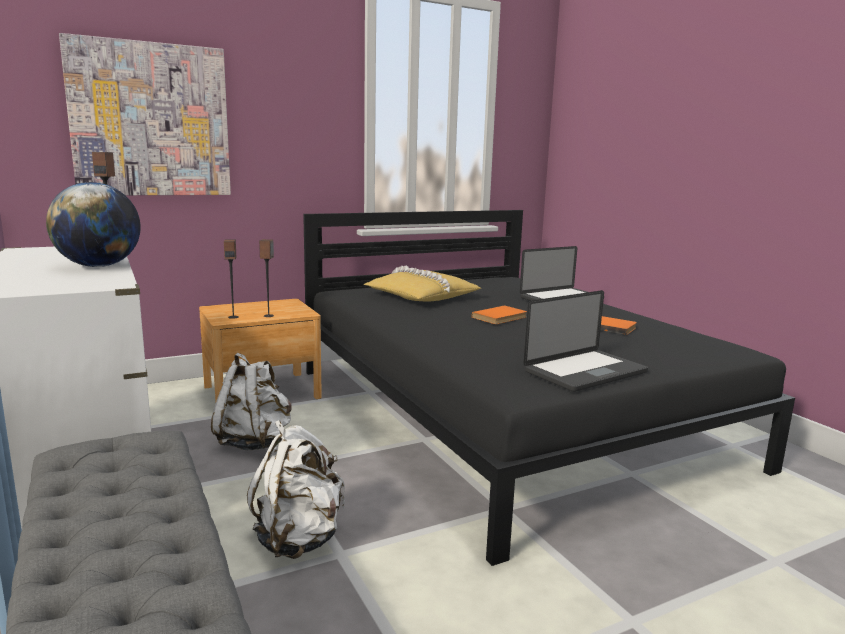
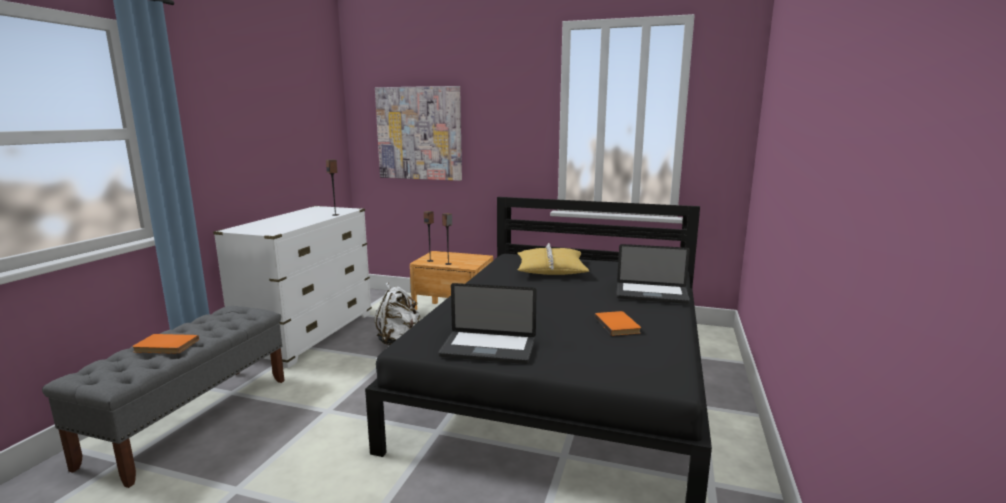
camera: 45 degrees right, 0 degrees up
globe [46,182,141,267] -> none
white backpack [247,420,345,559] -> none
orange book [472,306,527,324] -> orange book moved to [132,334,199,354]

